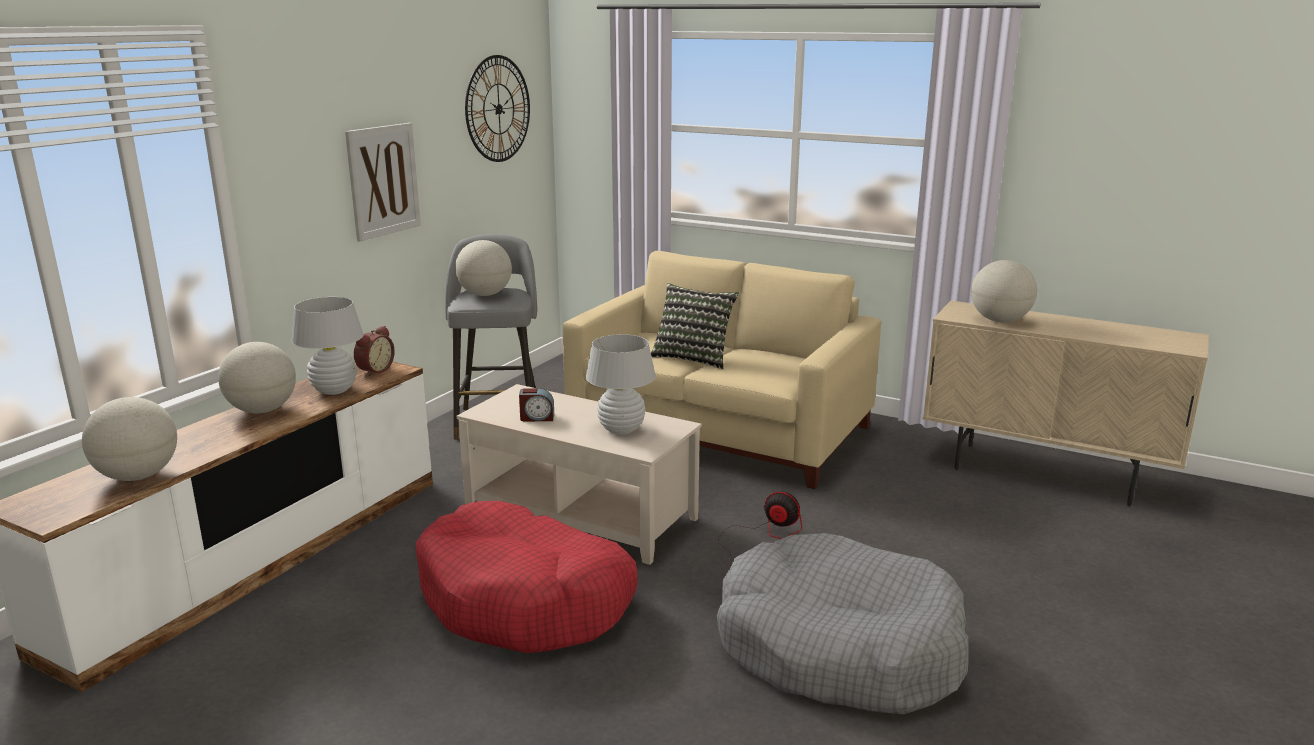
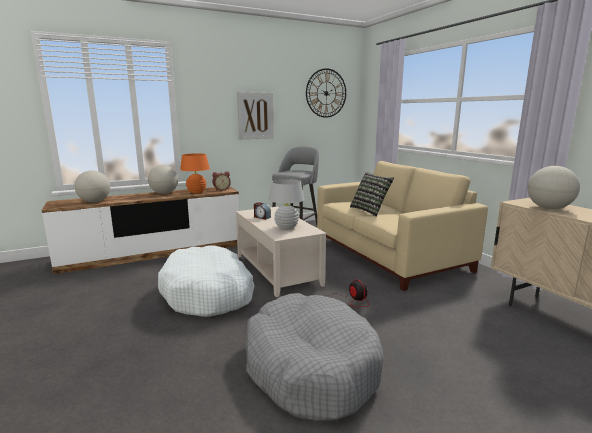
camera: 35 degrees right, 5 degrees down
white table lamp [291,297,364,395] -> orange table lamp [180,153,210,194]
red dog bed [416,501,637,653] -> white dog bed [158,245,255,317]
globe [455,240,512,296] -> none

